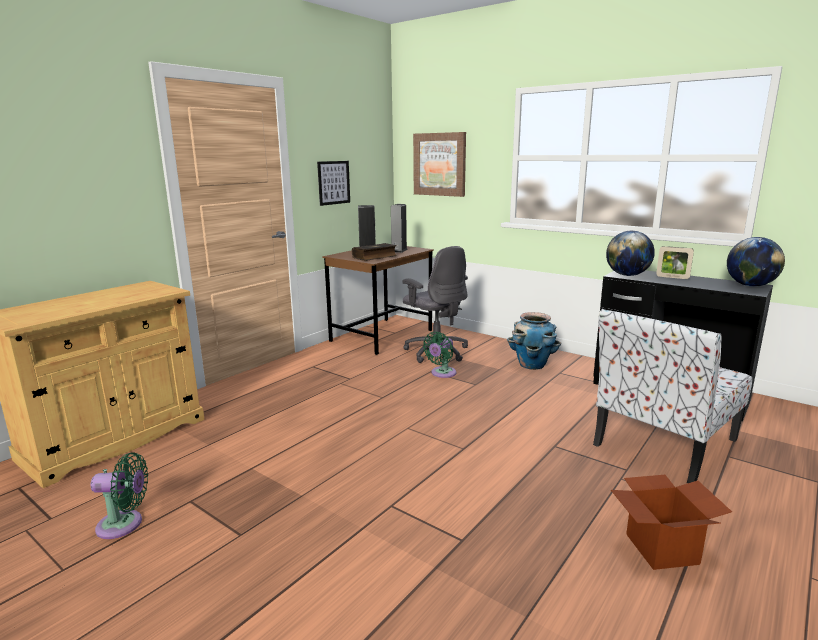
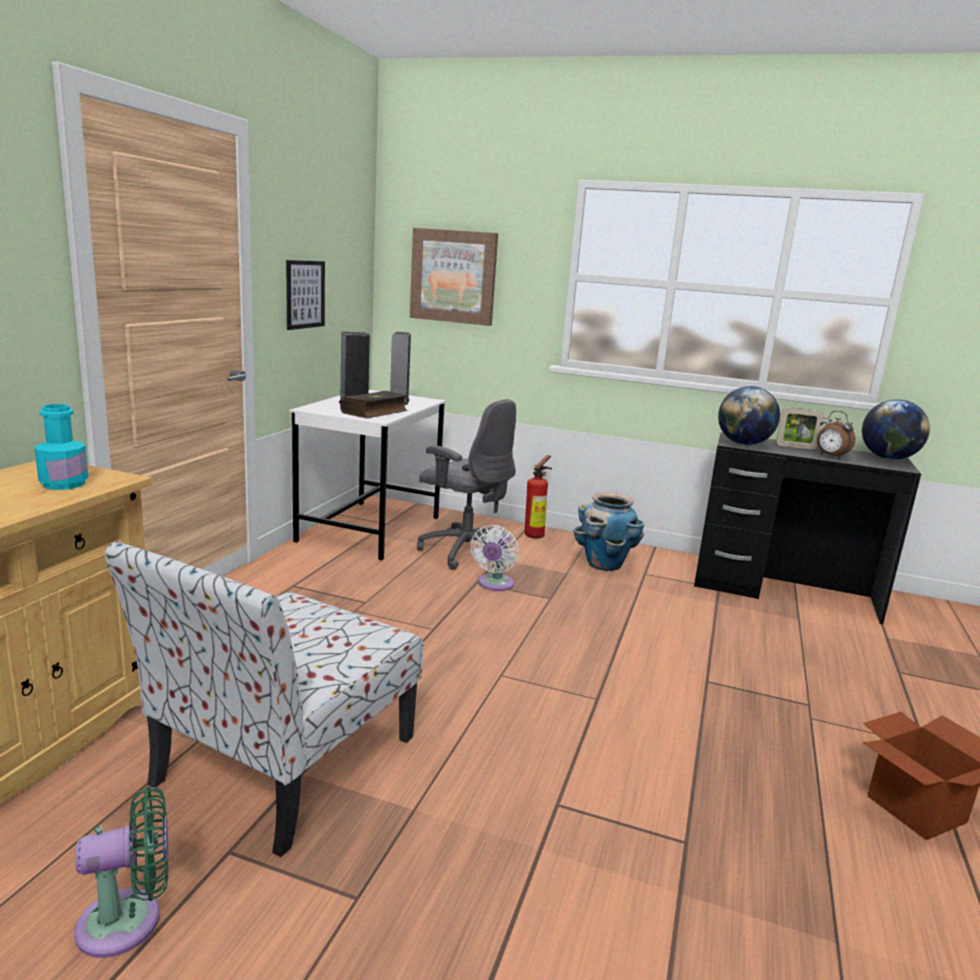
camera: 20 degrees left, 0 degrees up
brown desk [323,246,434,355] -> white desk [290,390,446,561]
green fan [423,332,456,378] -> white fan [470,525,519,591]
chair [593,309,752,483] -> chair moved to [105,541,424,857]
none -> turquoise bottle [34,404,88,490]
none -> fire extinguisher [525,455,552,538]
none -> alarm clock [817,411,855,459]

